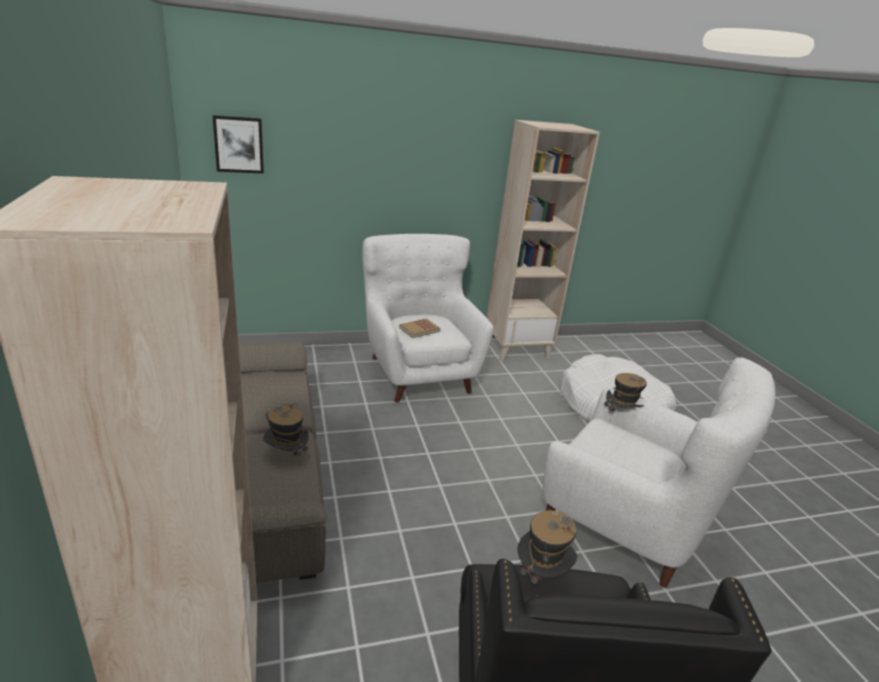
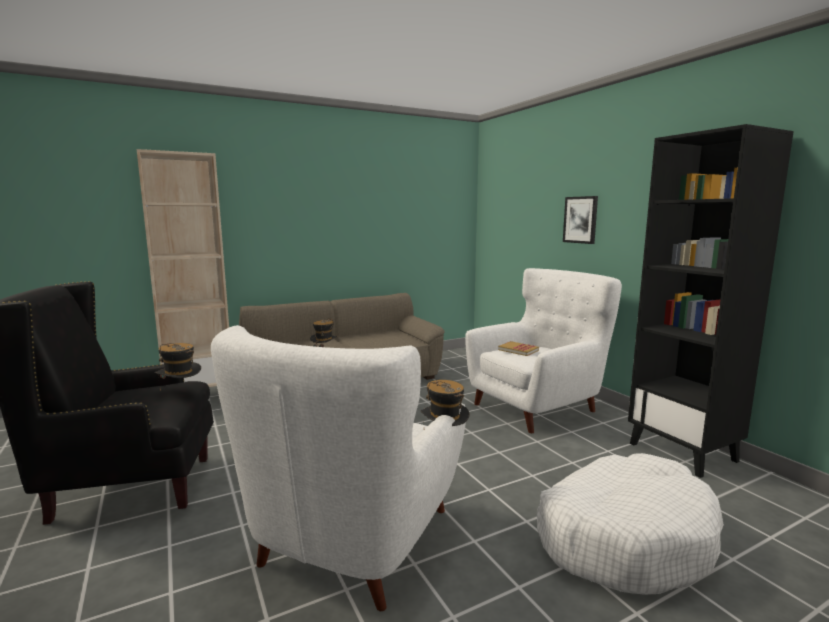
camera: 80 degrees right, 15 degrees down
picture [213,115,264,174] -> picture moved to [563,196,598,244]
beige bookcase [486,120,600,361] -> black bookcase [628,124,794,478]

